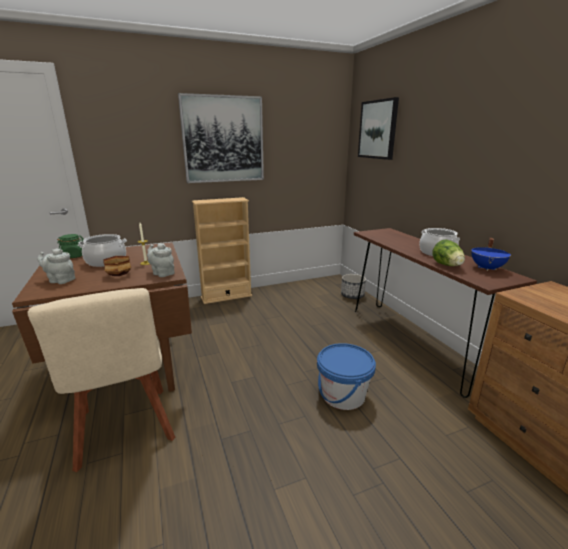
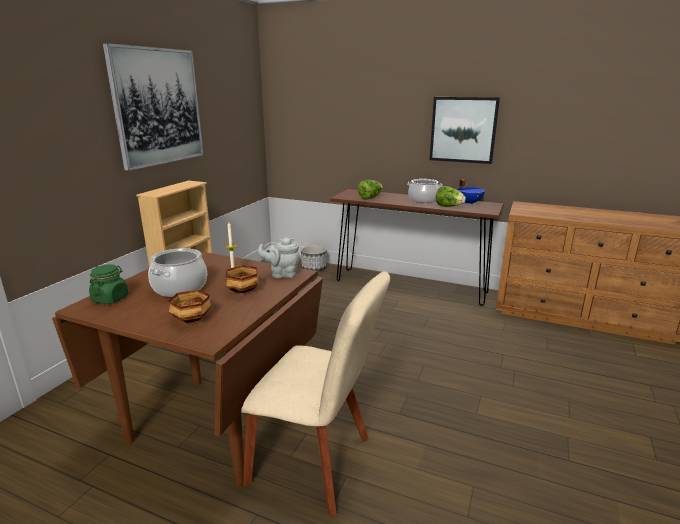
camera: 45 degrees left, 0 degrees up
grey teapot [37,248,75,284] -> bowl [168,290,211,323]
blue bucket [317,343,376,410] -> none
picture [358,97,399,160] -> picture moved to [430,97,500,164]
none -> lettuce [357,180,383,200]

